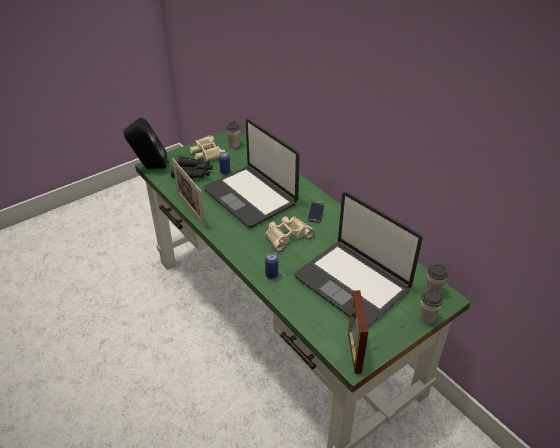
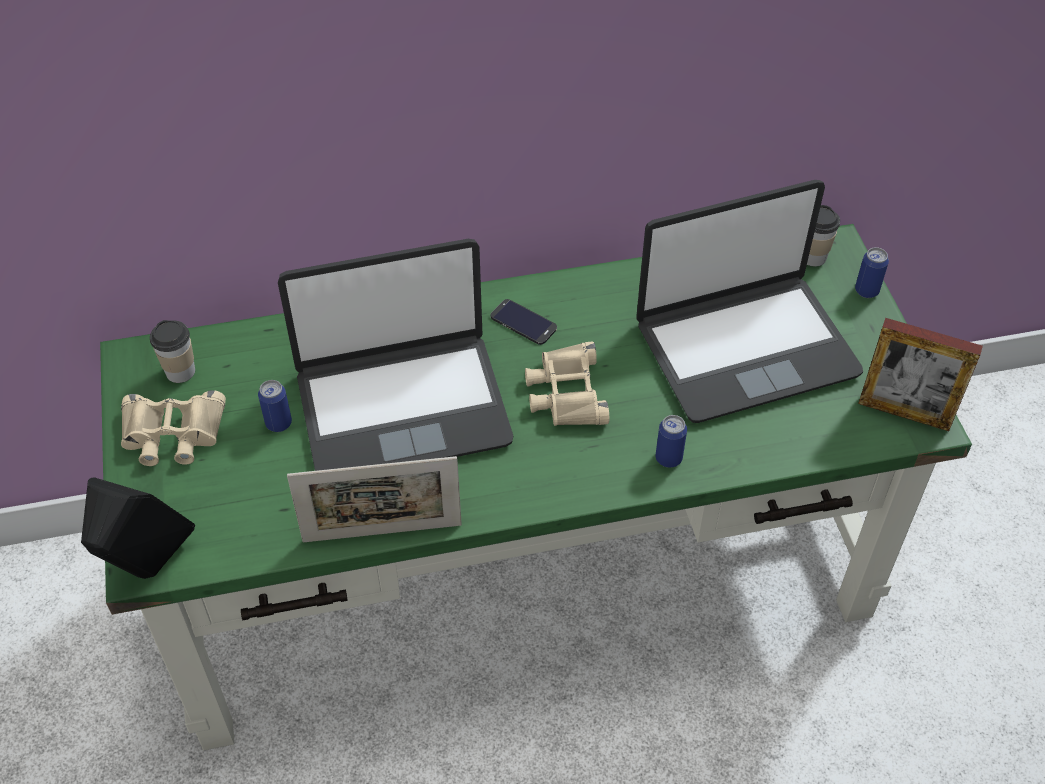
camera: 65 degrees left, 10 degrees up
black binoculars [171,156,213,178] -> none
cup [419,290,443,324] -> can [855,247,889,298]

